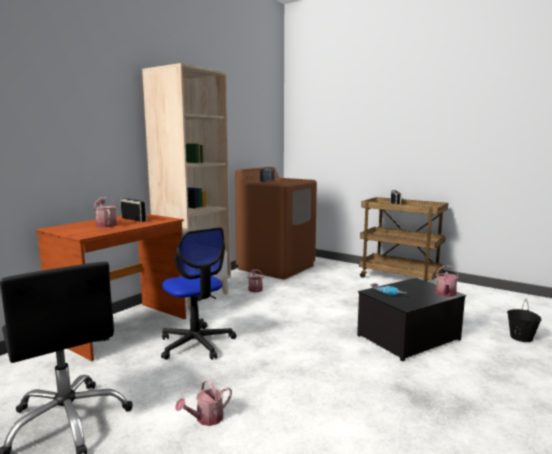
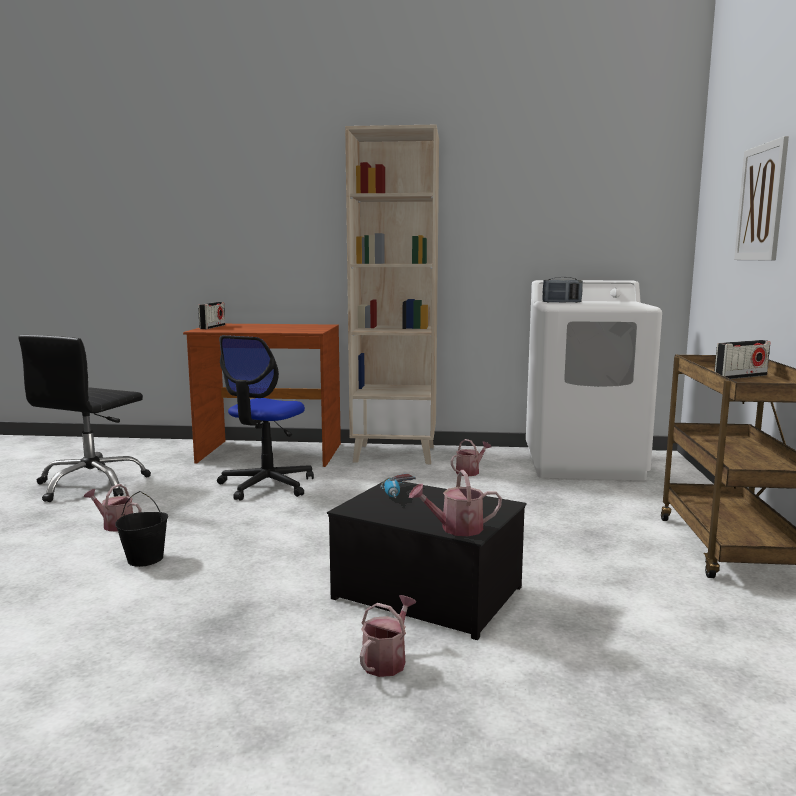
camera: 60 degrees right, 0 degrees up
watering can [94,197,117,228] -> watering can moved to [360,595,416,677]
radio [121,198,147,222] -> radio moved to [198,302,225,329]
brown washing machine [235,167,317,280] -> white washing machine [526,280,662,480]
black bucket [507,299,541,342] -> black bucket moved to [115,491,168,567]
none -> picture [734,136,789,261]

